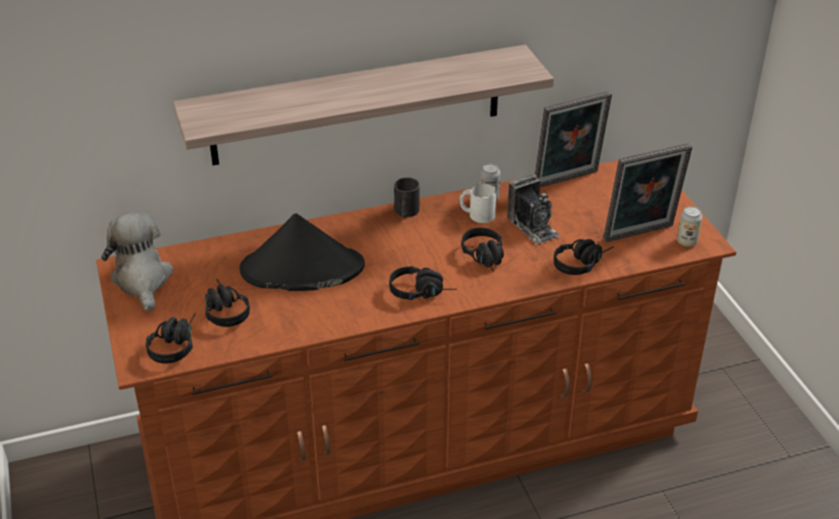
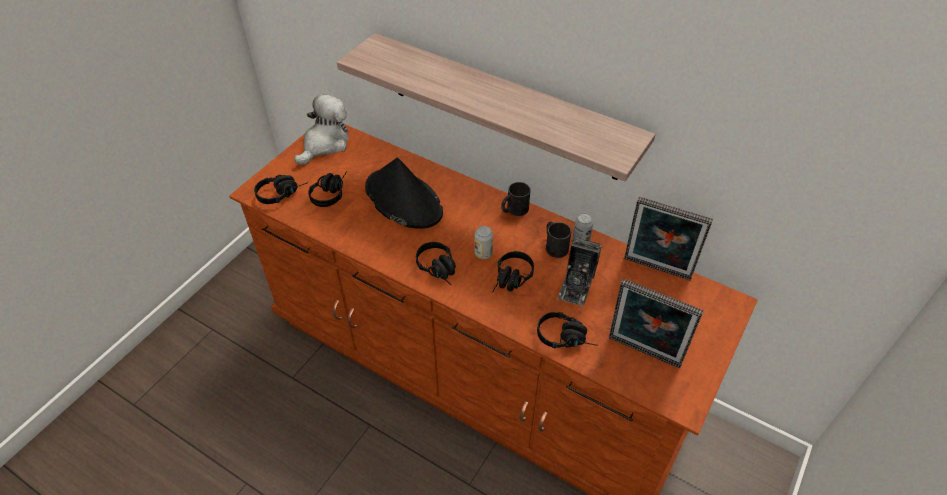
camera: 50 degrees right, 10 degrees up
white mug [459,183,496,223] -> black mug [546,222,571,258]
can [677,206,702,247] -> can moved to [475,226,493,259]

